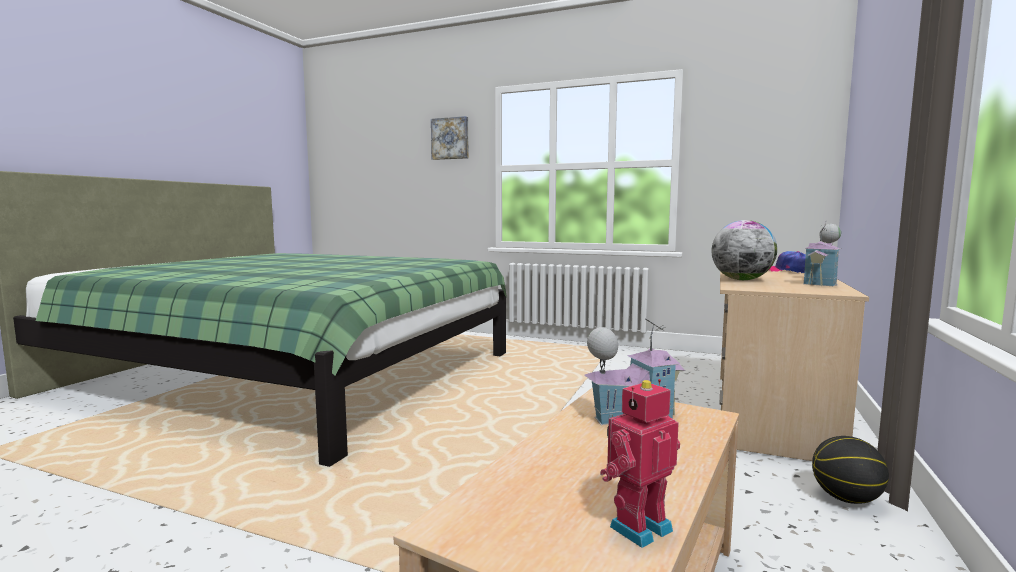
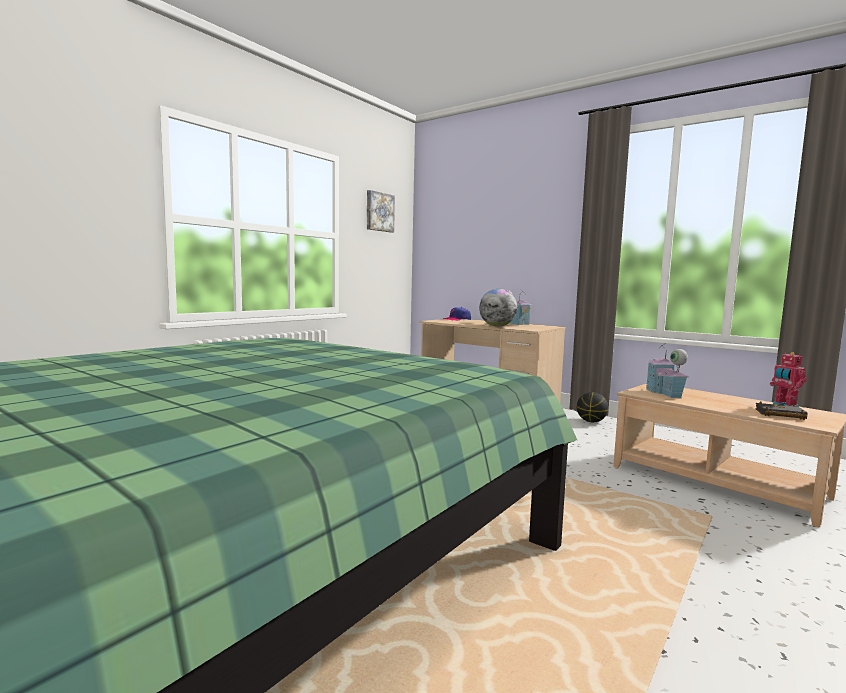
camera: 75 degrees left, 0 degrees up
picture [431,116,469,160] -> picture moved to [367,190,395,233]
none -> black book [755,401,808,420]

